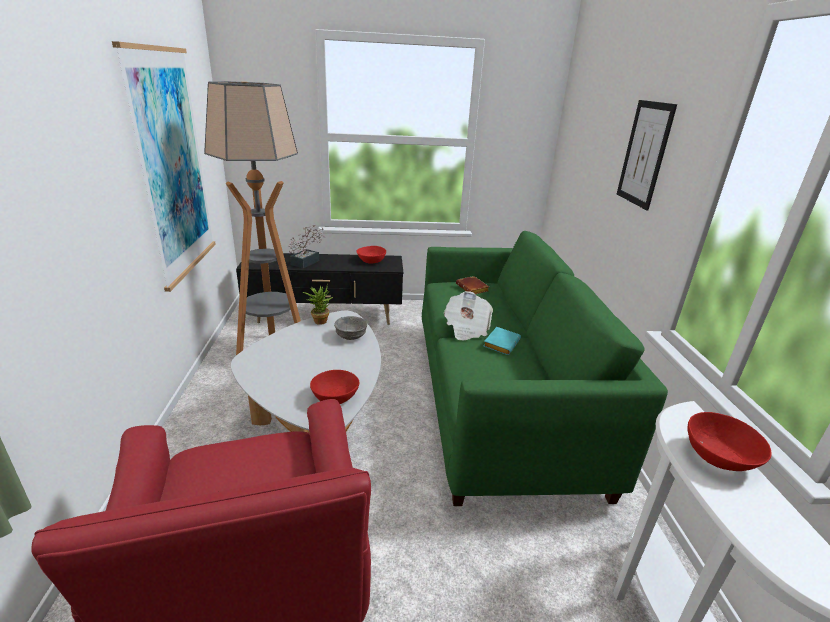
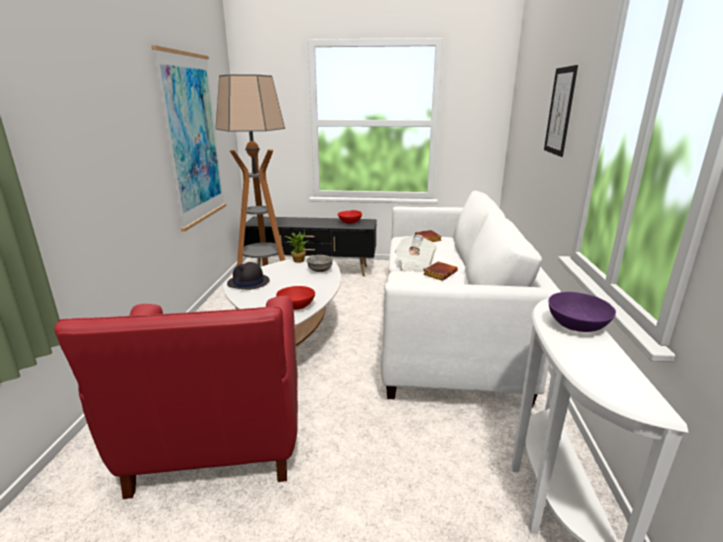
camera: 10 degrees right, 5 degrees down
potted plant [289,225,325,268] -> none
green sofa [422,231,668,506] -> white sofa [381,191,561,408]
turquoise book [483,327,521,355] -> brown book [423,261,458,281]
red bowl [687,412,772,471] -> purple bowl [548,292,616,332]
none -> black hat [227,262,270,290]

